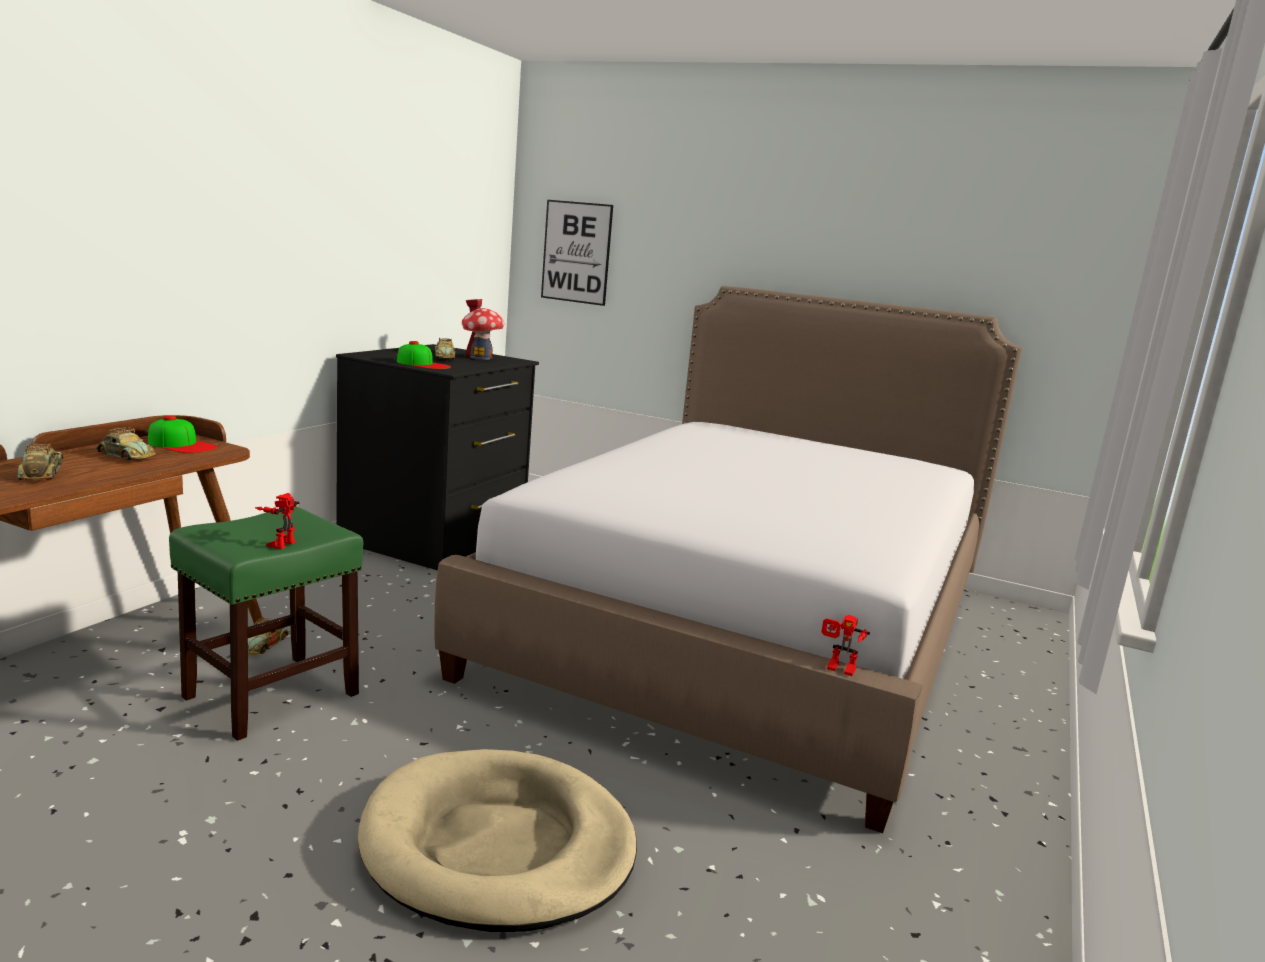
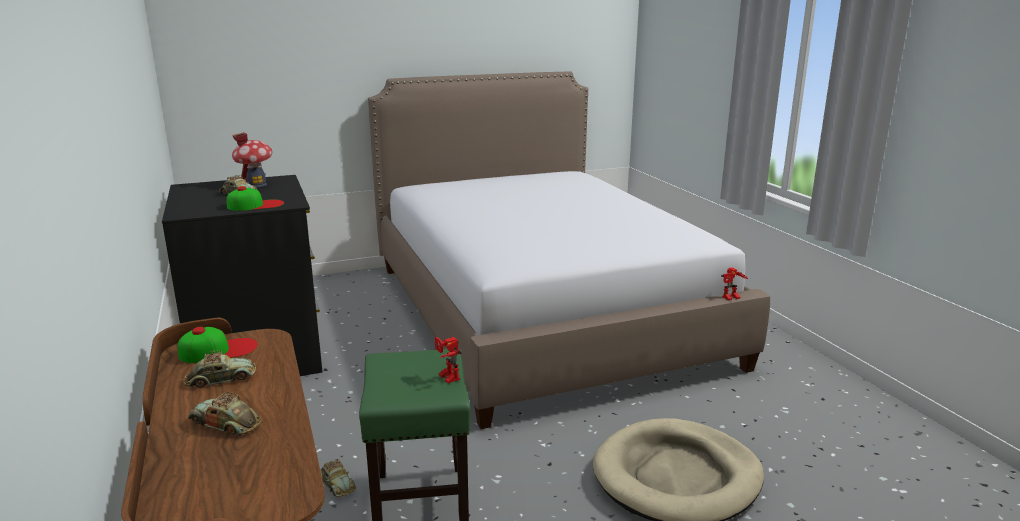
camera: 45 degrees left, 5 degrees up
picture [541,200,613,306] -> none

